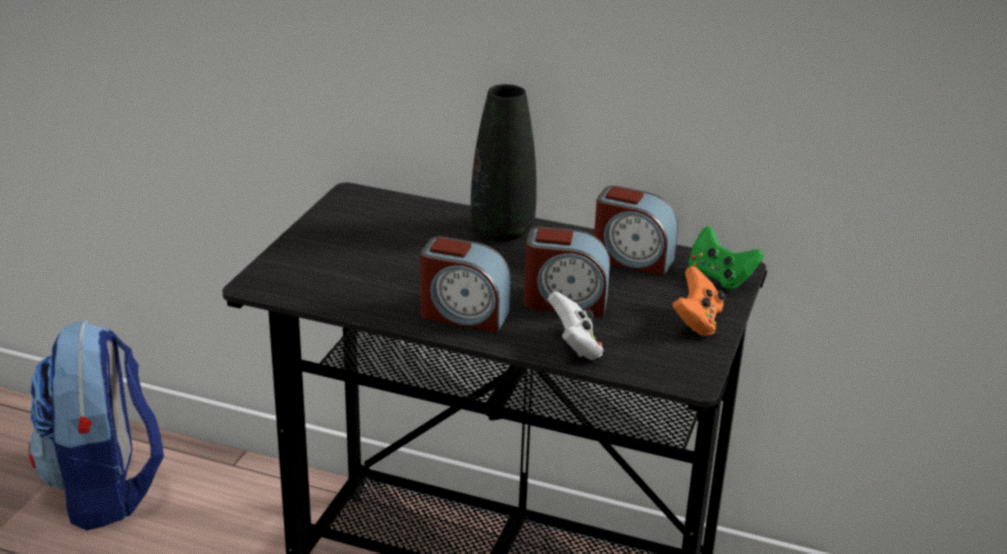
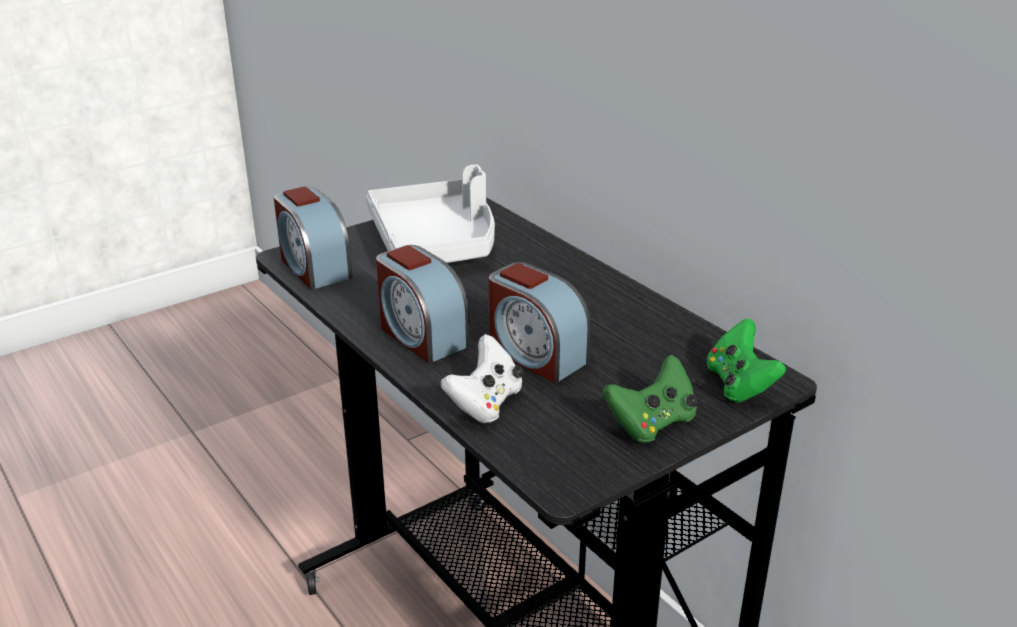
camera: 35 degrees right, 0 degrees up
backpack [29,320,164,530] -> none
black vase [471,84,537,241] -> none
alarm clock [594,186,678,276] -> alarm clock moved to [274,186,353,290]
orange game controller [672,266,726,336] -> green game controller [602,354,698,443]
none -> grey tray [366,164,495,263]

